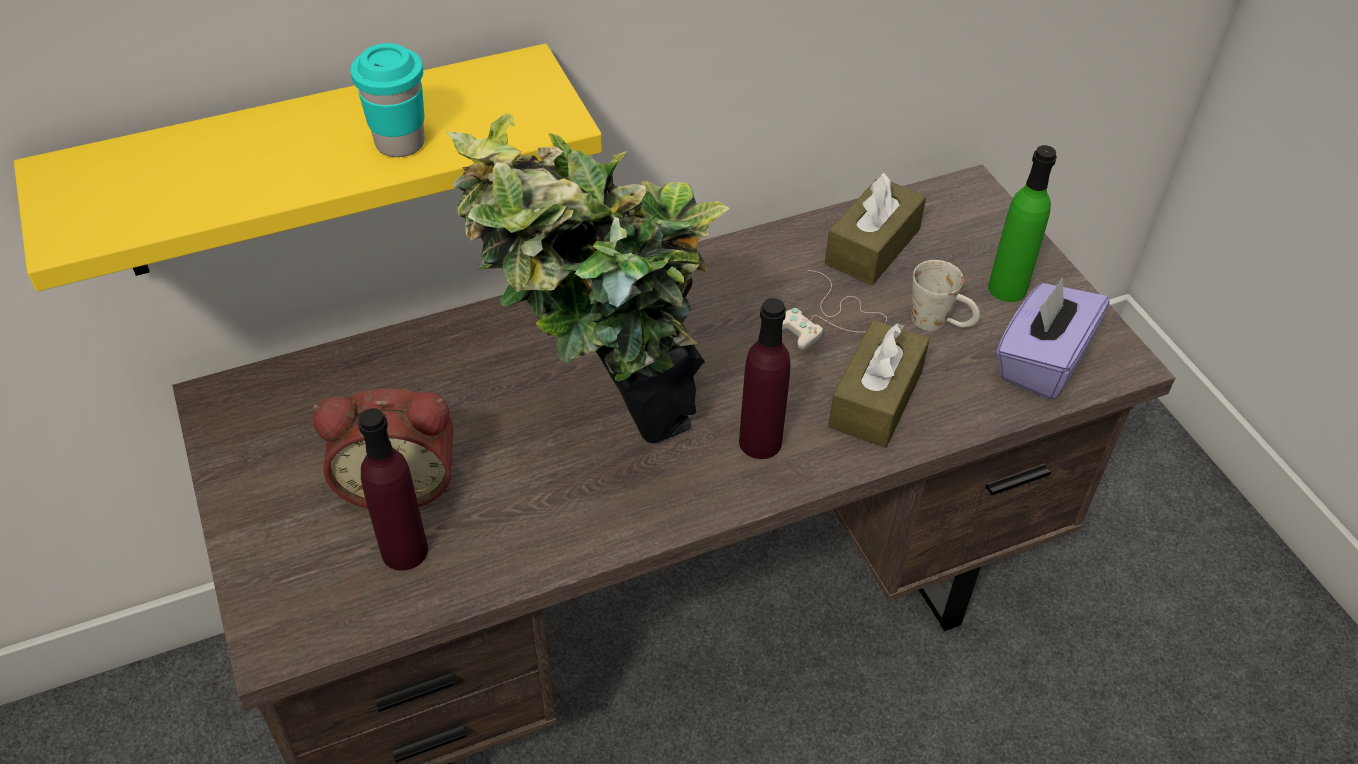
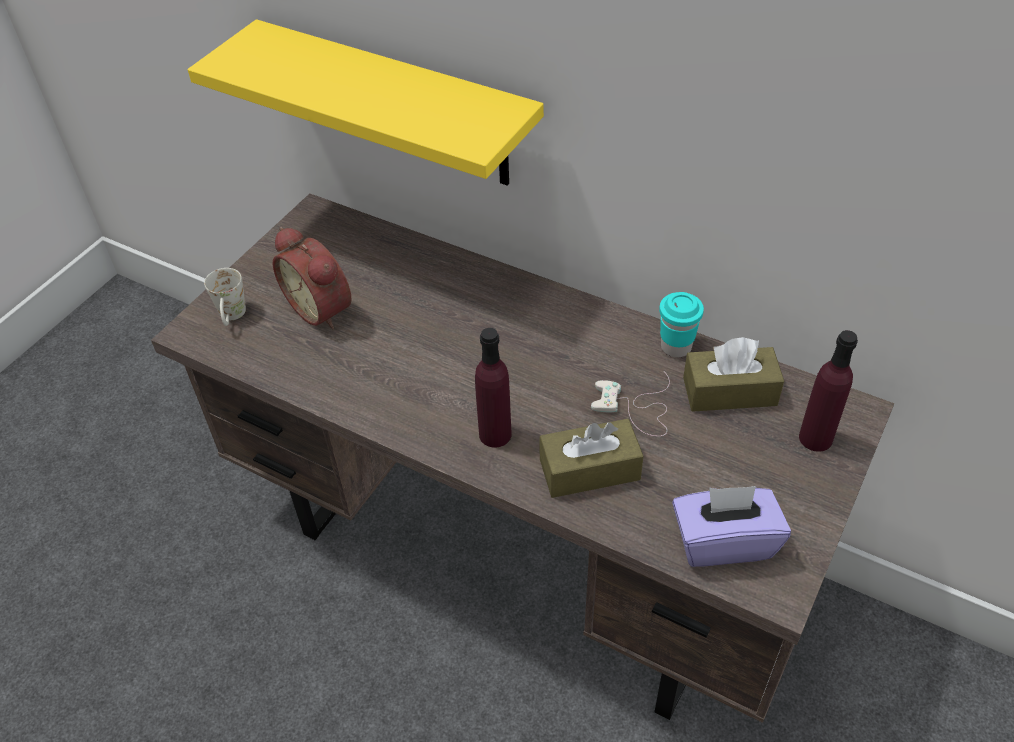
camera: 55 degrees right, 0 degrees up
turquoise cup [350,43,425,157] -> turquoise cup moved to [659,292,704,358]
purple bottle [358,408,428,571] -> purple bottle moved to [799,330,858,452]
potted plant [445,113,730,443] -> none
white mug [911,260,980,331] -> white mug moved to [204,268,246,326]
green bottle [988,145,1057,302] -> none

